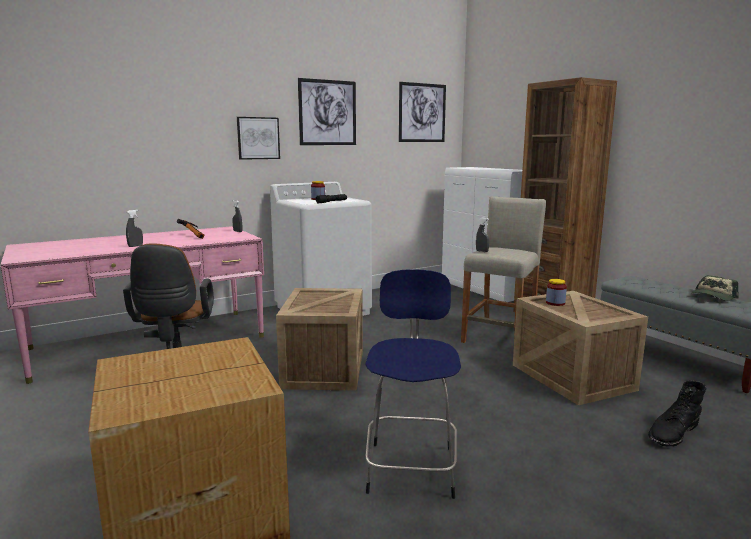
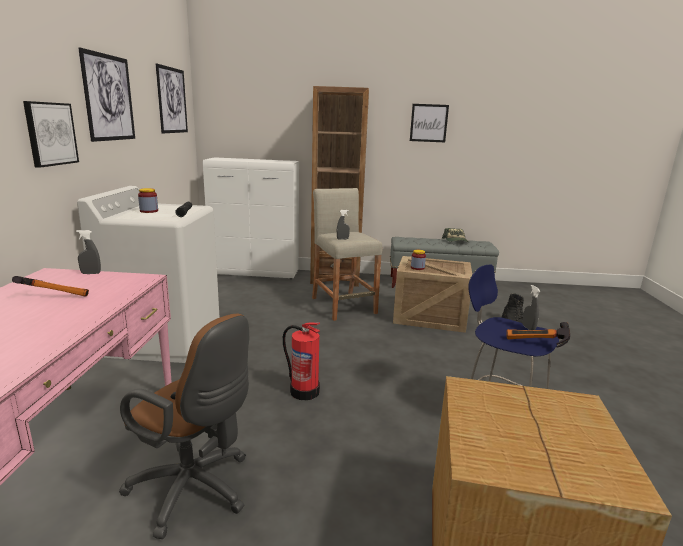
camera: 55 degrees left, 5 degrees up
grey spray bottle [126,210,143,247] -> grey spray bottle moved to [523,285,541,330]
crate [276,288,363,391] -> fire extinguisher [283,322,320,400]
none -> picture [410,104,449,142]
none -> hammer [506,322,570,348]

